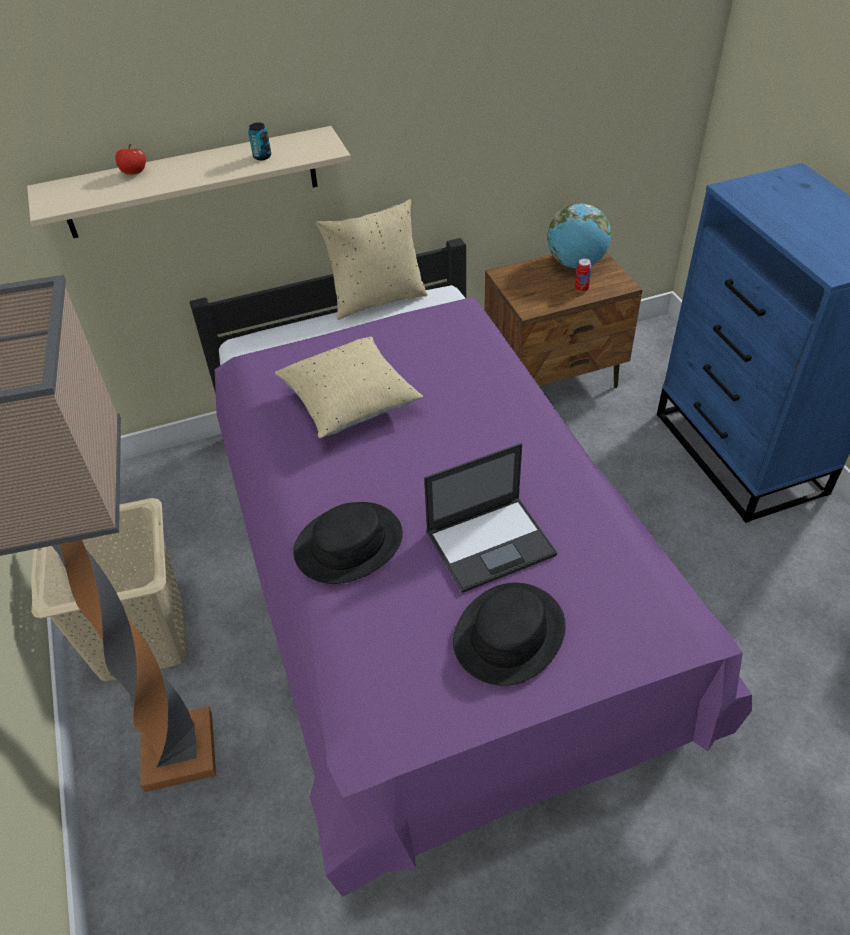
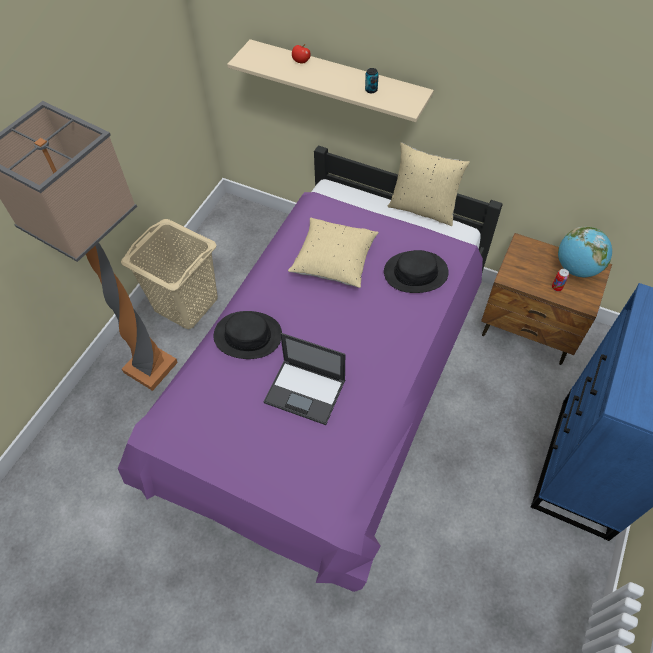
camera: 45 degrees right, 10 degrees up
black hat [453,583,566,686] -> black hat moved to [384,250,449,293]

